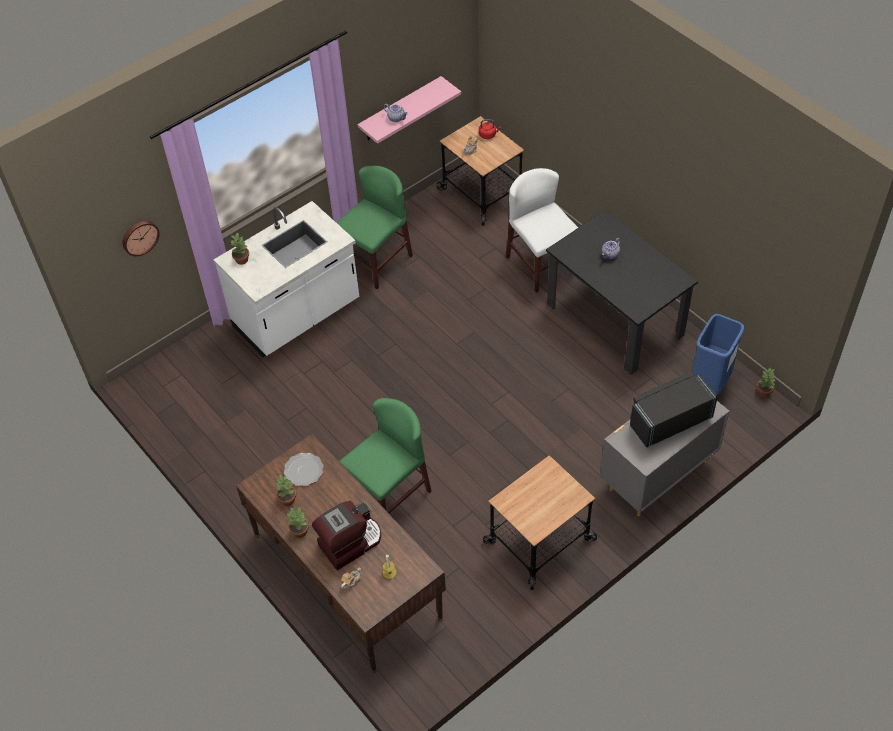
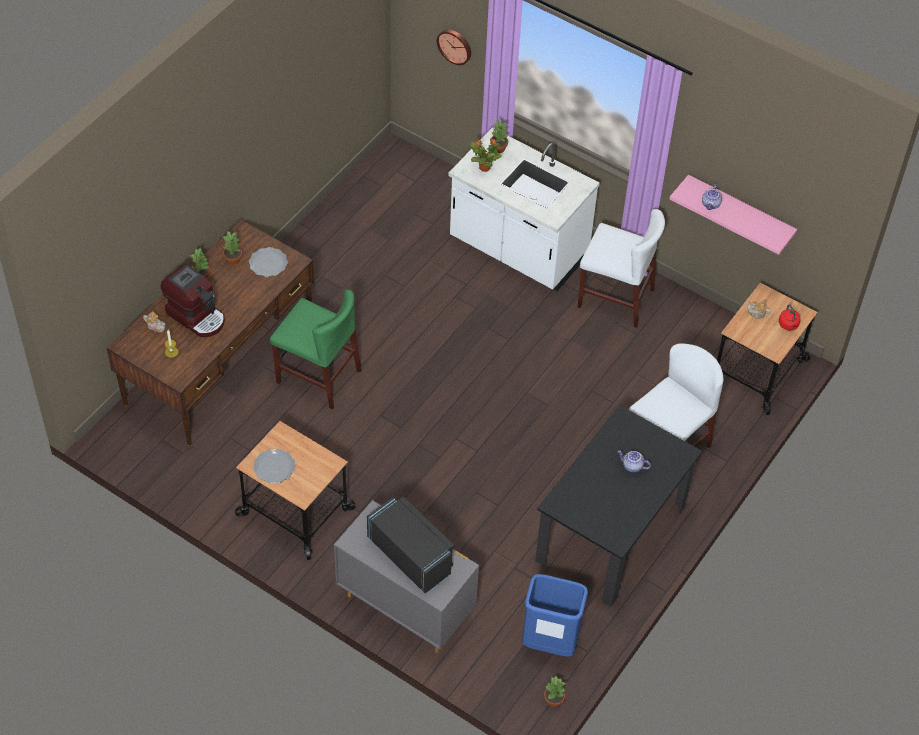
camera: 70 degrees right, 0 degrees up
green chair [336,166,413,289] -> white chair [578,209,665,328]
none -> plate [254,449,295,483]
none -> potted plant [470,138,502,172]

